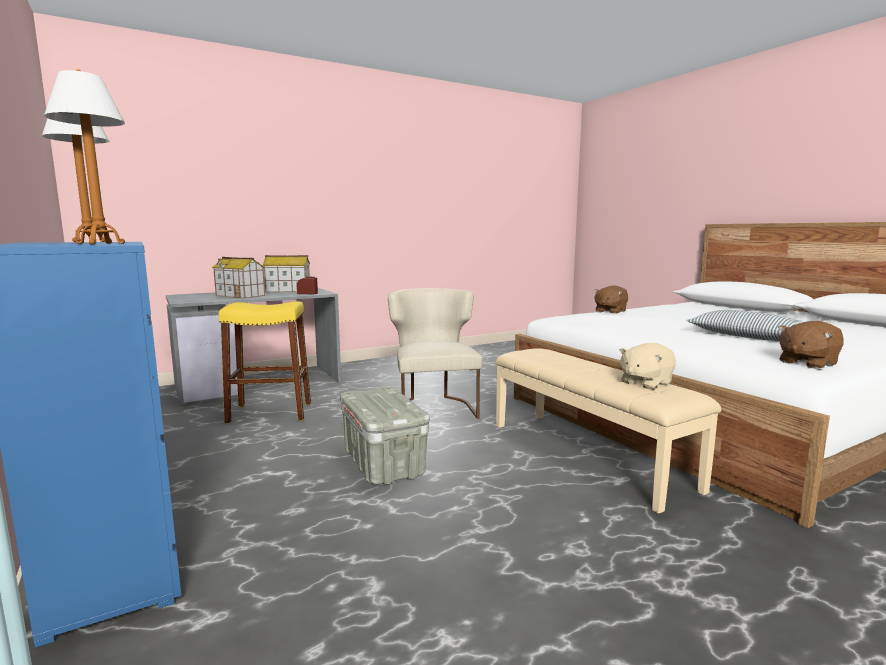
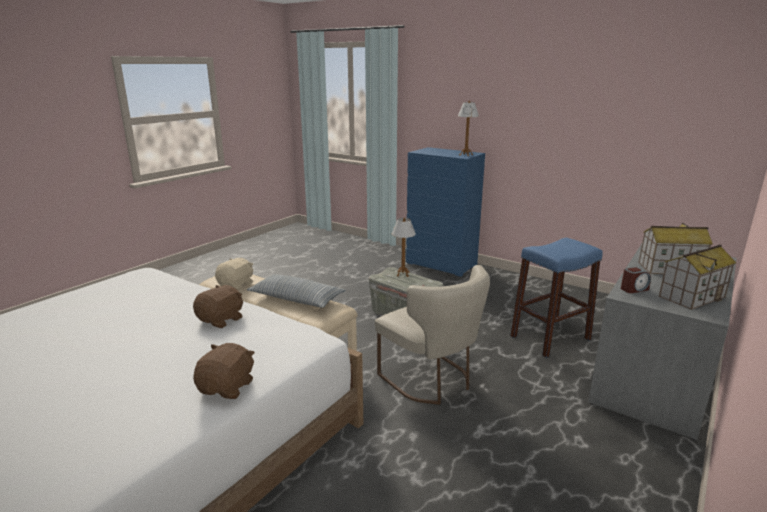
camera: 155 degrees right, 10 degrees up
table lamp [44,69,125,244] -> table lamp moved to [392,218,416,277]
yellow stool [219,301,311,424] -> blue stool [510,238,603,358]
pillow [687,310,803,341] -> pillow moved to [247,274,346,308]
brown plush toy [778,321,843,369] -> brown plush toy moved to [193,285,243,328]

